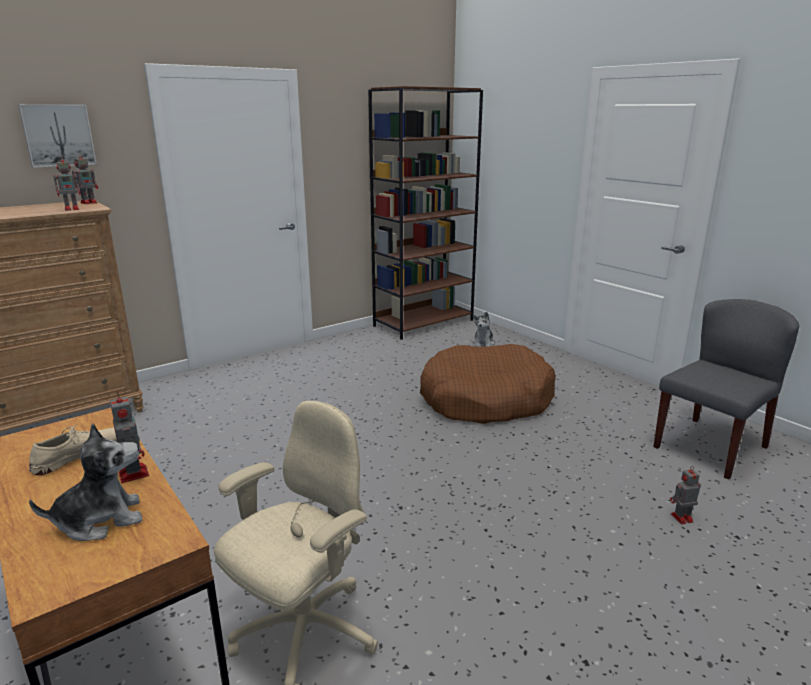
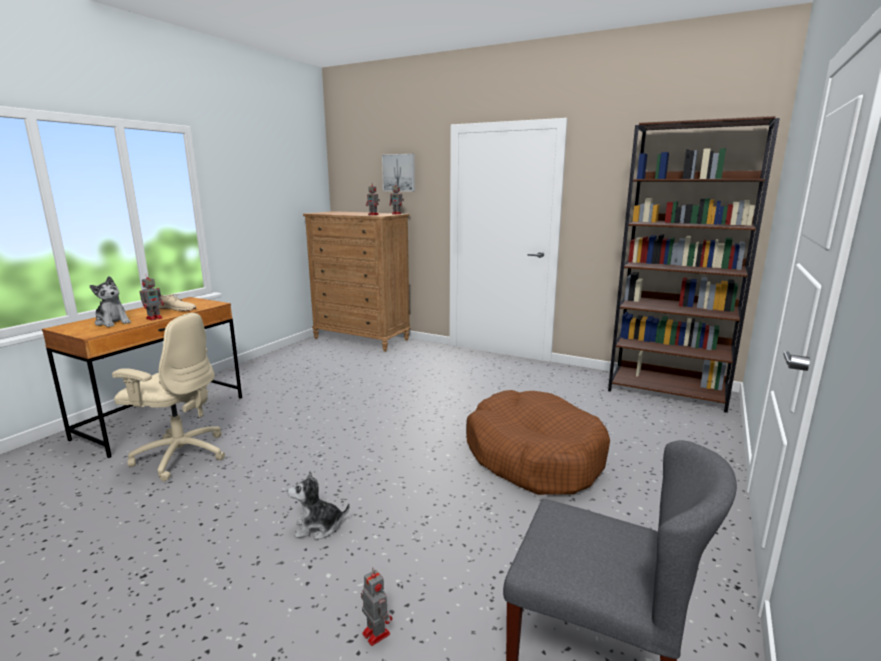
camera: 65 degrees right, 5 degrees down
plush toy [473,312,495,347] -> plush toy moved to [287,471,350,540]

